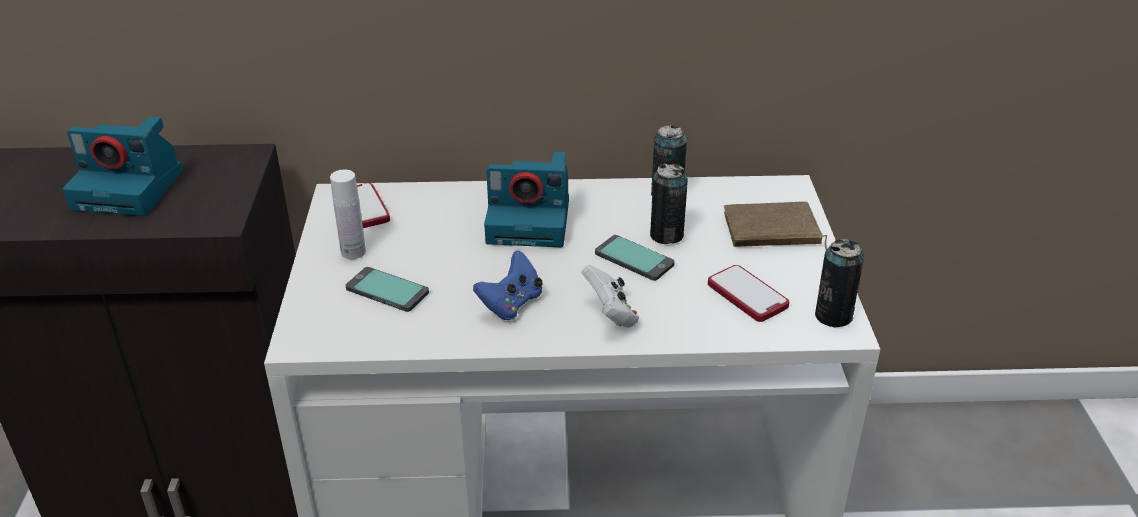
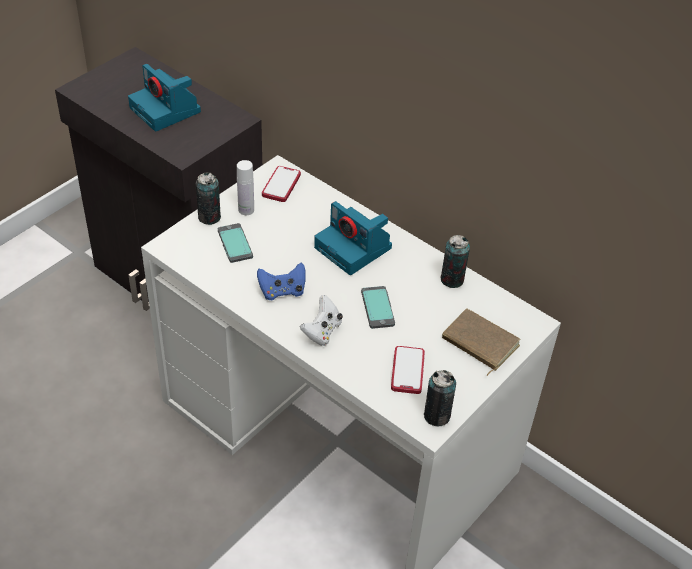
camera: 40 degrees right, 10 degrees up
can [650,163,688,244] -> can moved to [196,172,221,225]

